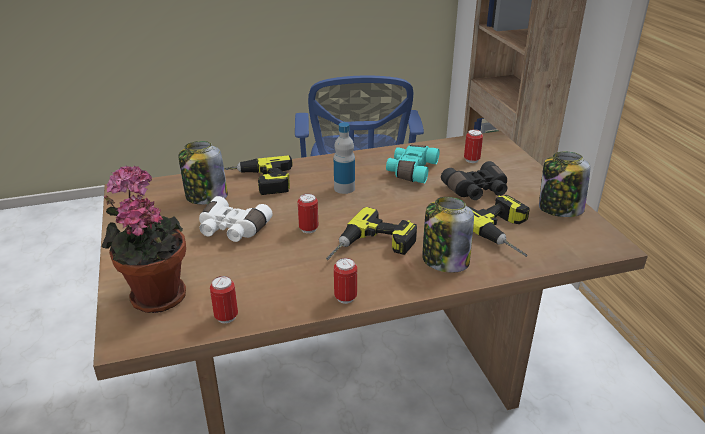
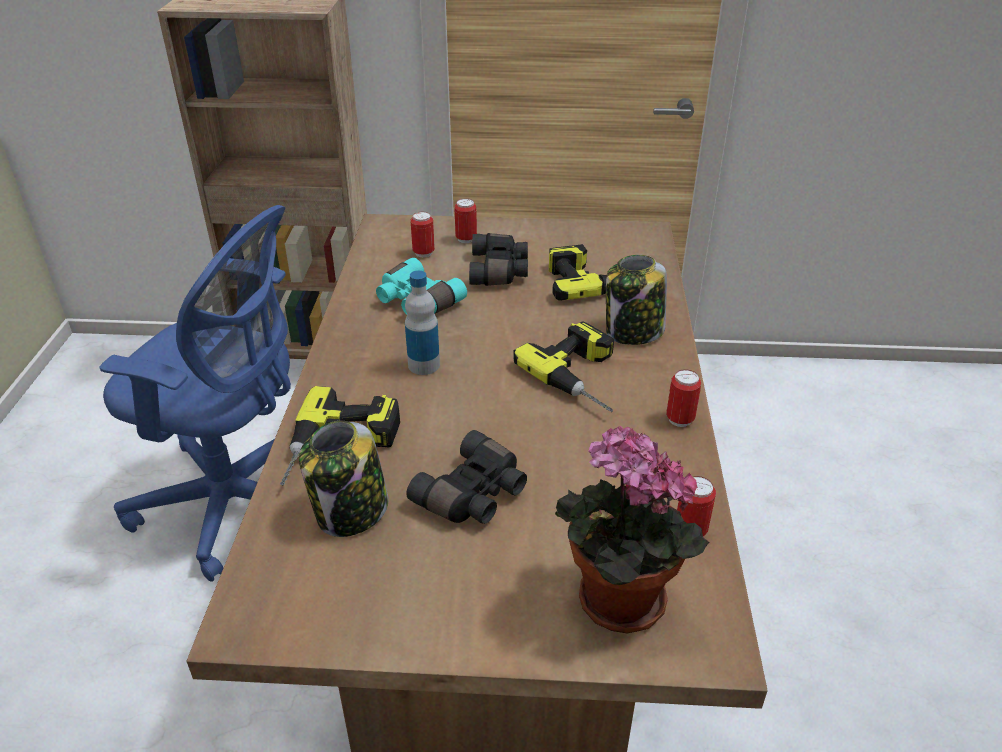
camera: 70 degrees left, 5 degrees up
white binoculars [199,196,273,242] -> black binoculars [406,430,527,524]
can [298,193,319,233] -> can moved to [455,198,477,243]
jar [539,152,590,217] -> none

